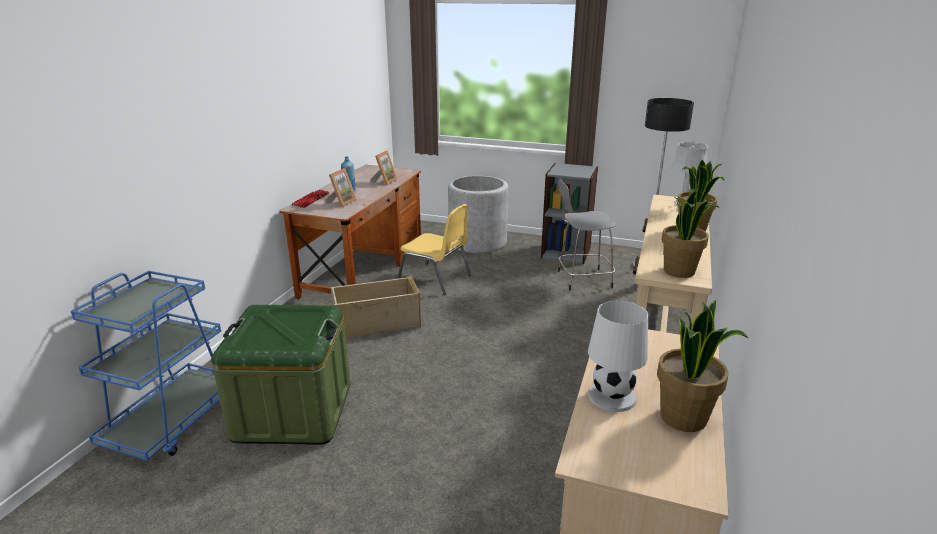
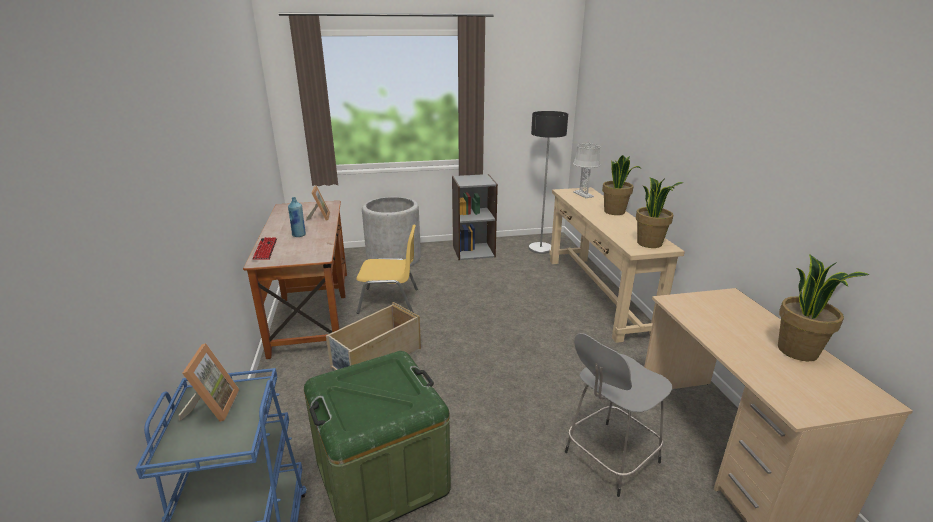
camera: 30 degrees left, 0 degrees up
picture frame [325,168,357,207] -> picture frame moved to [178,343,240,422]
grey stool [558,179,617,291] -> grey stool moved to [565,333,672,497]
white table lamp [588,300,648,412] -> none

